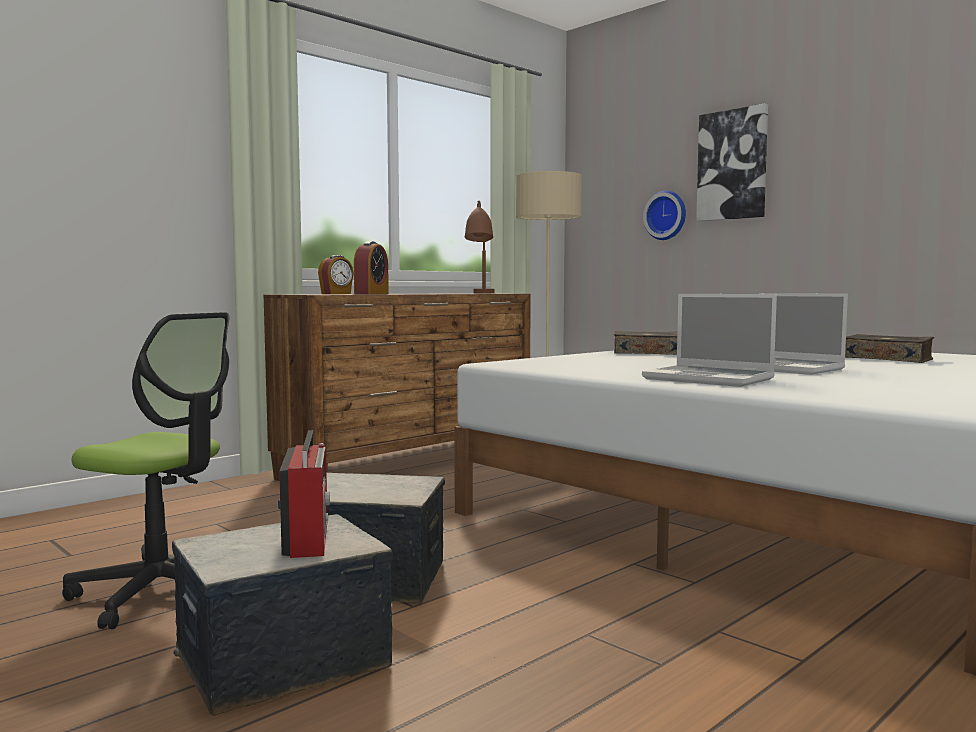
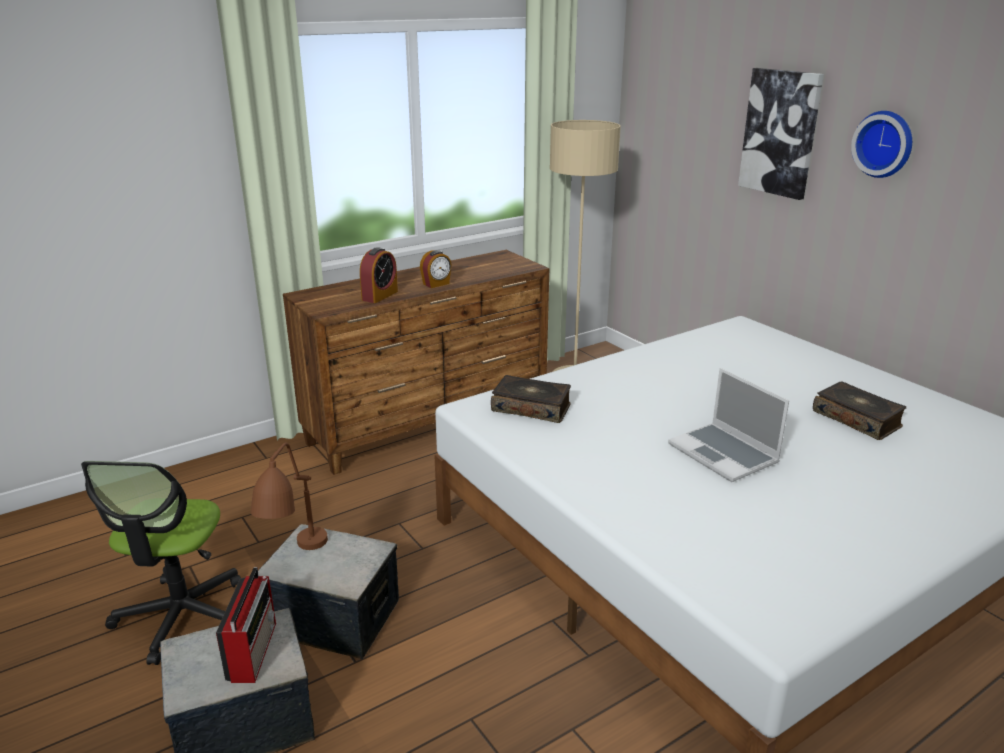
camera: 10 degrees right, 20 degrees up
office chair [62,312,229,629] -> office chair turned 60 degrees clockwise [81,461,241,665]
alarm clock [318,255,353,294] -> alarm clock moved to [420,250,452,288]
brown table lamp [465,201,494,293] -> brown table lamp moved to [251,443,328,550]
book [614,331,677,355] -> book moved to [491,375,571,423]
laptop [642,294,777,387] -> none
wall clock [643,190,686,240] -> wall clock moved to [851,111,912,178]

